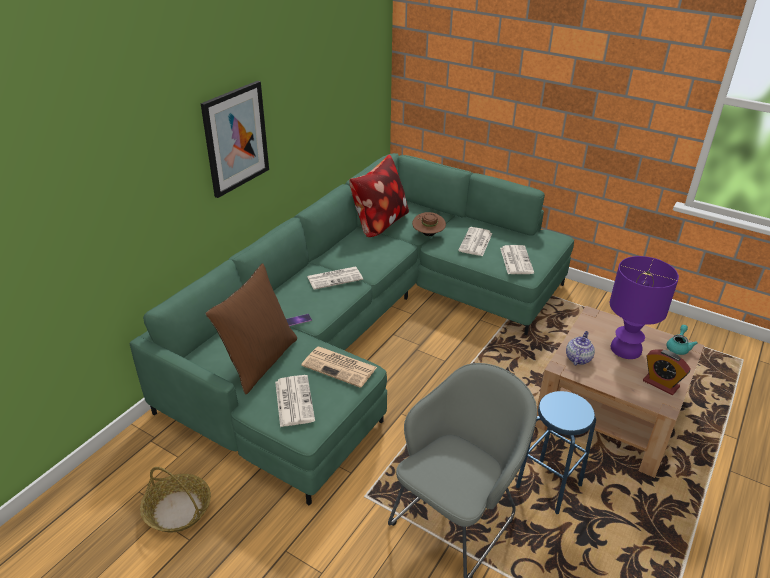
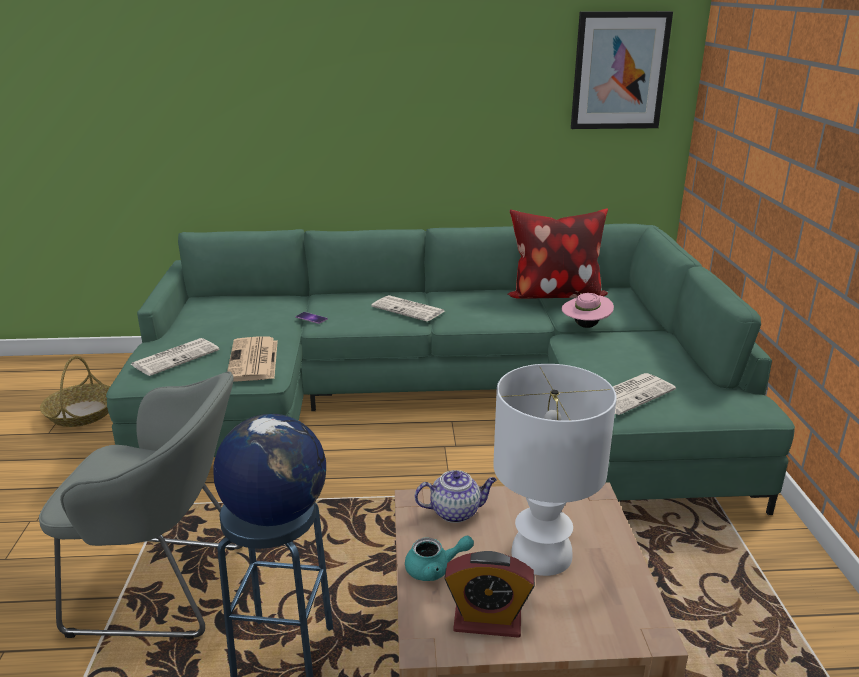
camera: 55 degrees right, 10 degrees down
picture [201,81,269,198] -> picture moved to [571,11,673,129]
brown pillow [205,263,297,394] -> none
brown hat [412,212,446,236] -> pink hat [562,291,614,328]
newspaper [458,227,492,256] -> none
purple table lamp [610,256,679,359] -> white table lamp [493,364,617,576]
alarm clock [643,349,691,395] -> alarm clock turned 90 degrees counterclockwise [444,551,535,638]
turquoise teapot [666,325,698,355] -> turquoise teapot moved to [405,536,474,581]
none -> globe [213,414,326,526]

